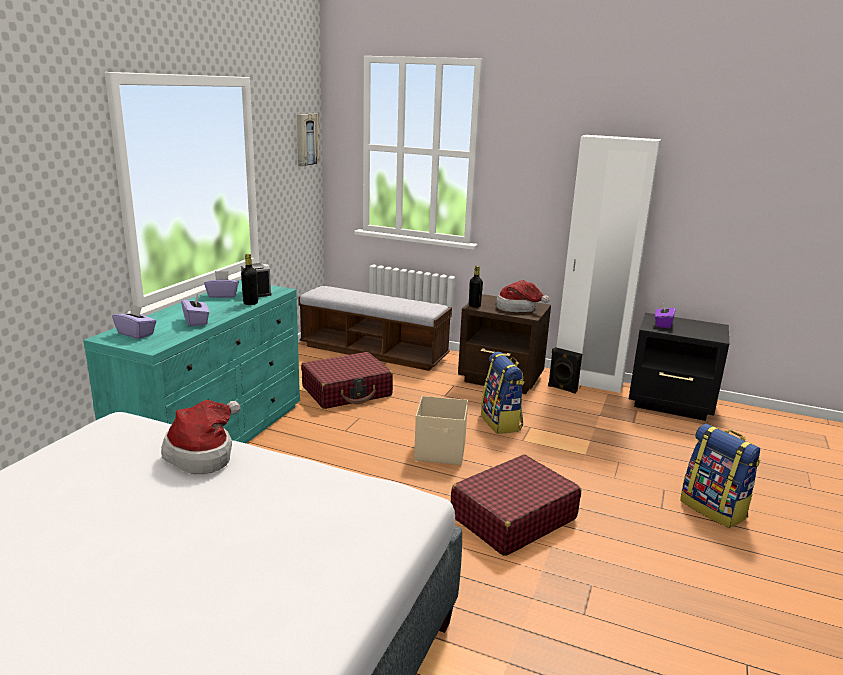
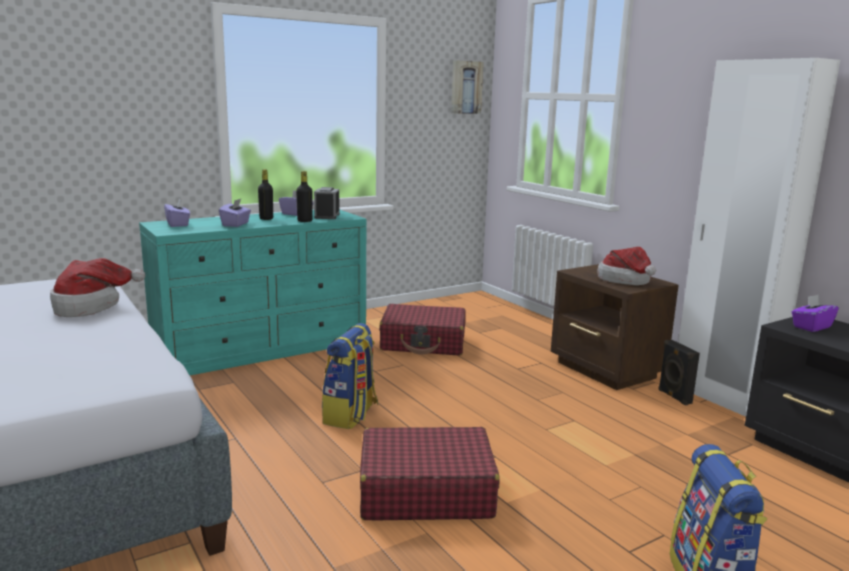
camera: 35 degrees right, 5 degrees down
bench [298,286,452,371] -> none
beige storage box [414,396,468,465] -> none
black bottle [469,266,483,308] -> black bottle moved to [258,169,273,220]
backpack [481,352,525,434] -> backpack moved to [322,323,378,429]

